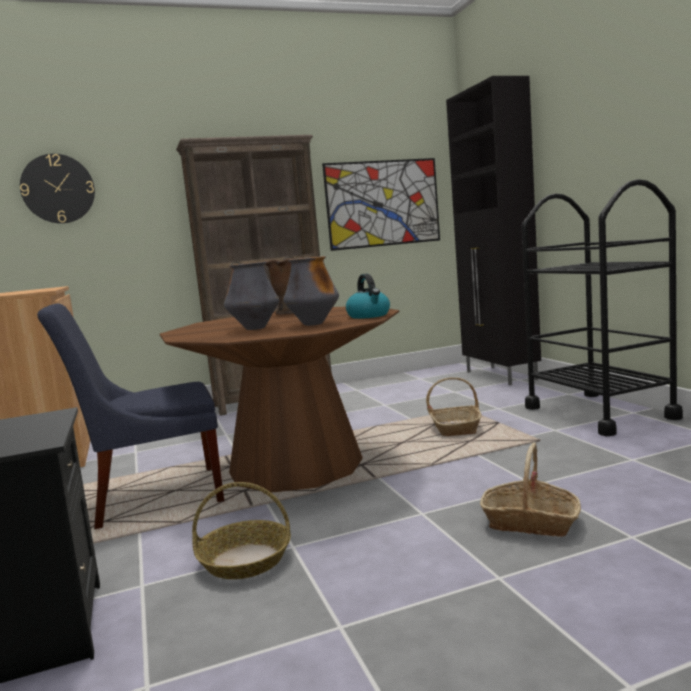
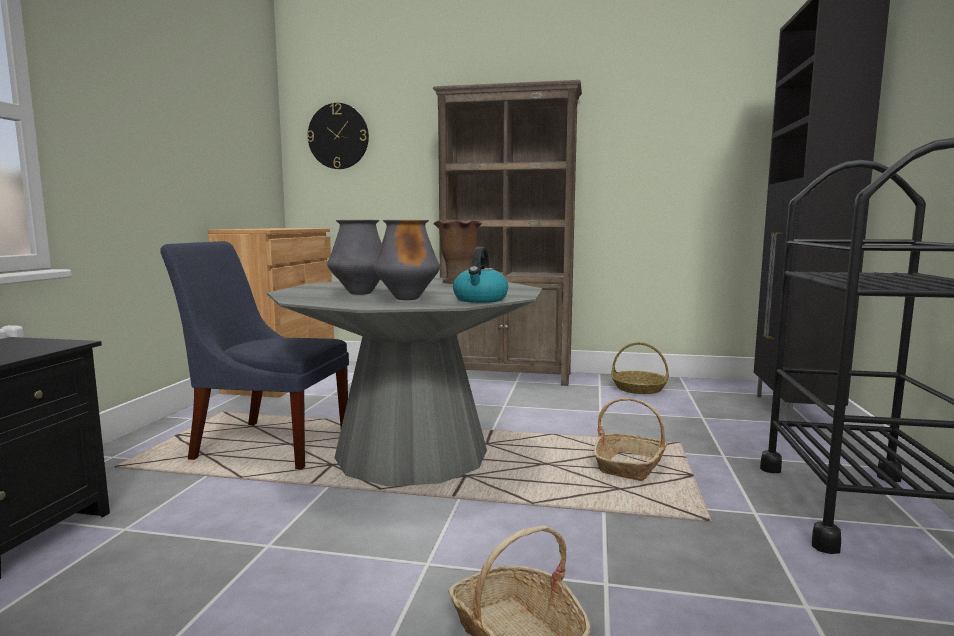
camera: 30 degrees right, 0 degrees up
brown dining table [160,307,399,493] -> grey dining table [267,278,542,487]
basket [192,482,291,579] -> basket moved to [611,342,669,394]
picture [322,158,440,251] -> none

